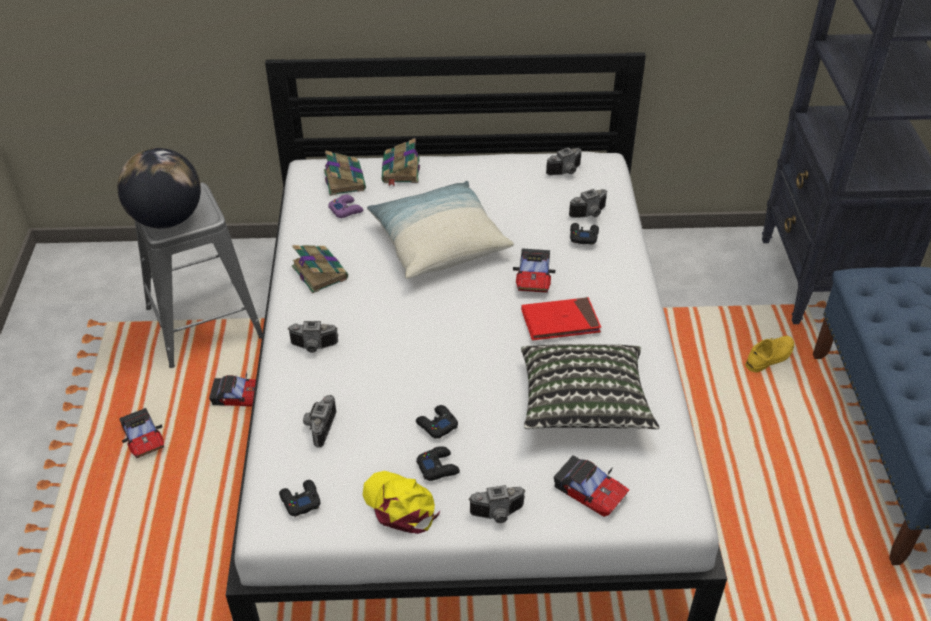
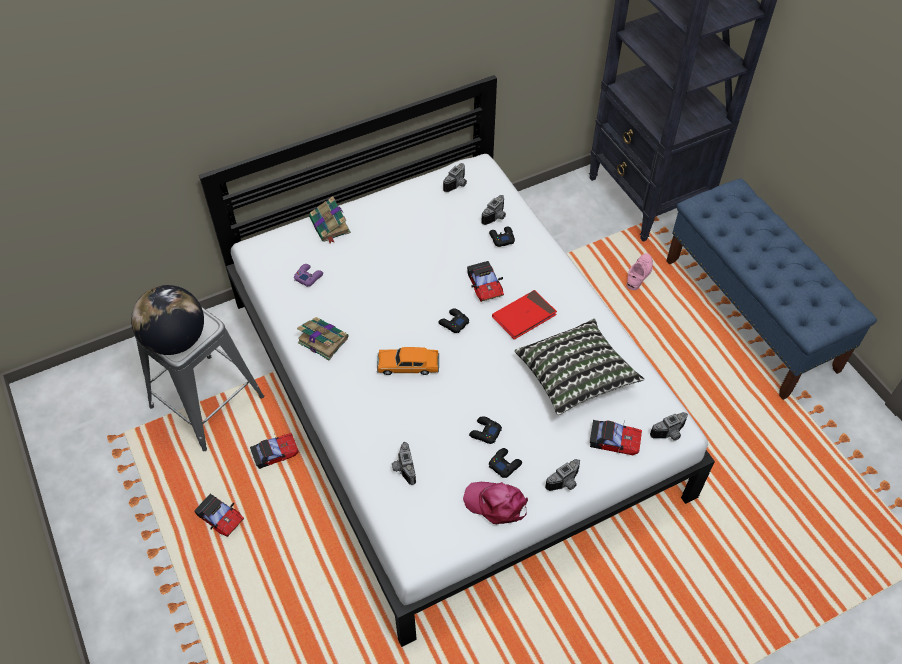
camera: 25 degrees left, 10 degrees up
black game controller [279,480,320,517] -> black game controller moved to [438,308,469,333]
camera [288,321,338,353] -> camera moved to [650,412,688,441]
book [324,150,366,196] -> none
yellow cap [363,471,440,534] -> pink cap [463,482,528,524]
pillow [367,181,514,279] -> none
yellow shoe [745,336,794,373] -> pink shoe [627,253,653,290]
none -> orange toy car [377,347,439,375]

